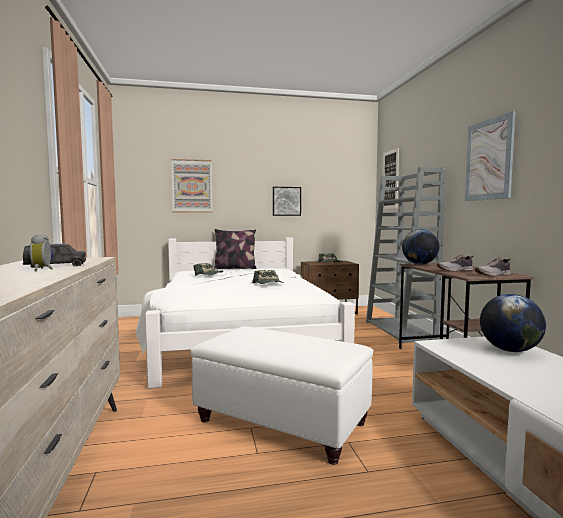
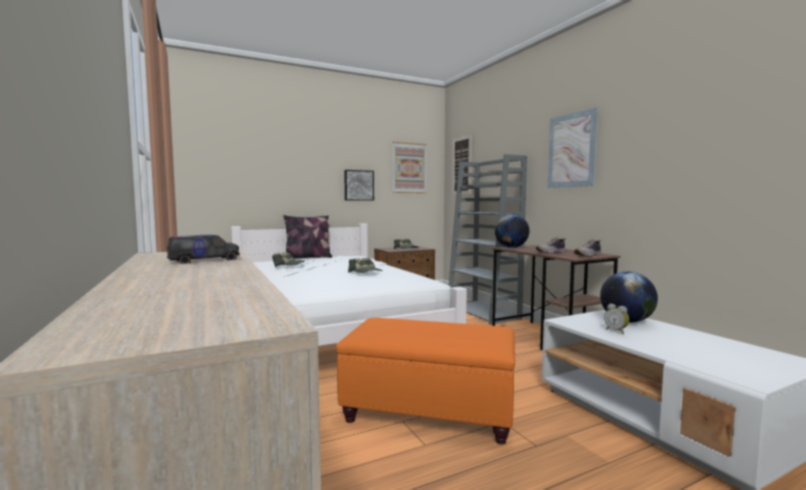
camera: 15 degrees left, 0 degrees up
alarm clock [30,234,53,271] -> alarm clock moved to [604,303,629,334]
picture [171,159,213,213] -> picture moved to [393,142,426,193]
white ottoman [190,326,373,465] -> orange ottoman [336,318,515,445]

